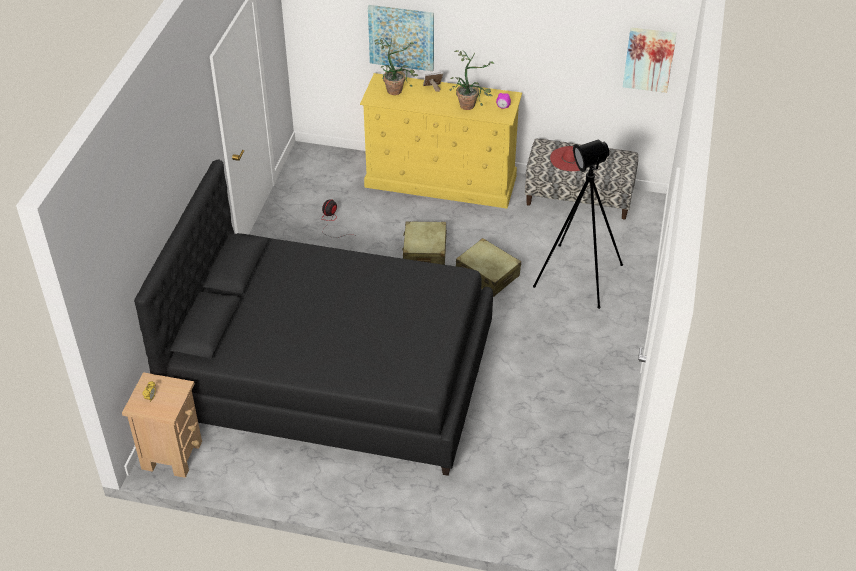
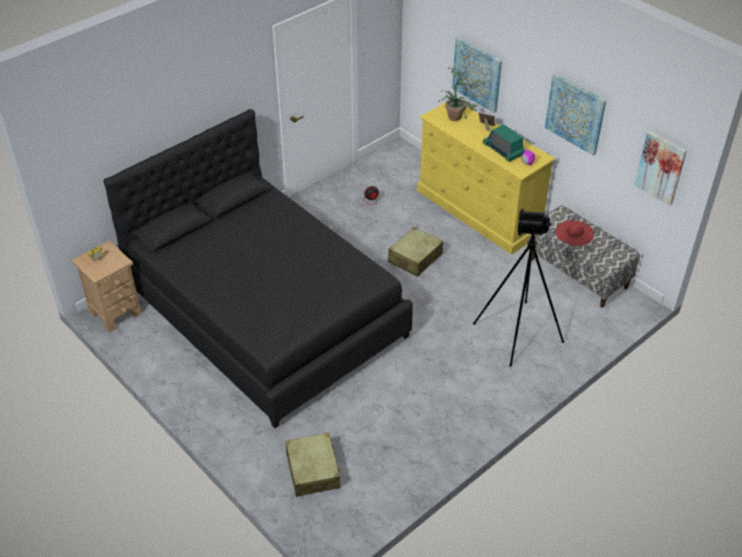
camera: 35 degrees right, 0 degrees up
potted plant [449,50,494,110] -> radio [483,124,525,162]
beige suitcase [456,238,521,297] -> beige suitcase moved to [285,433,340,497]
none -> picture [545,74,606,156]

